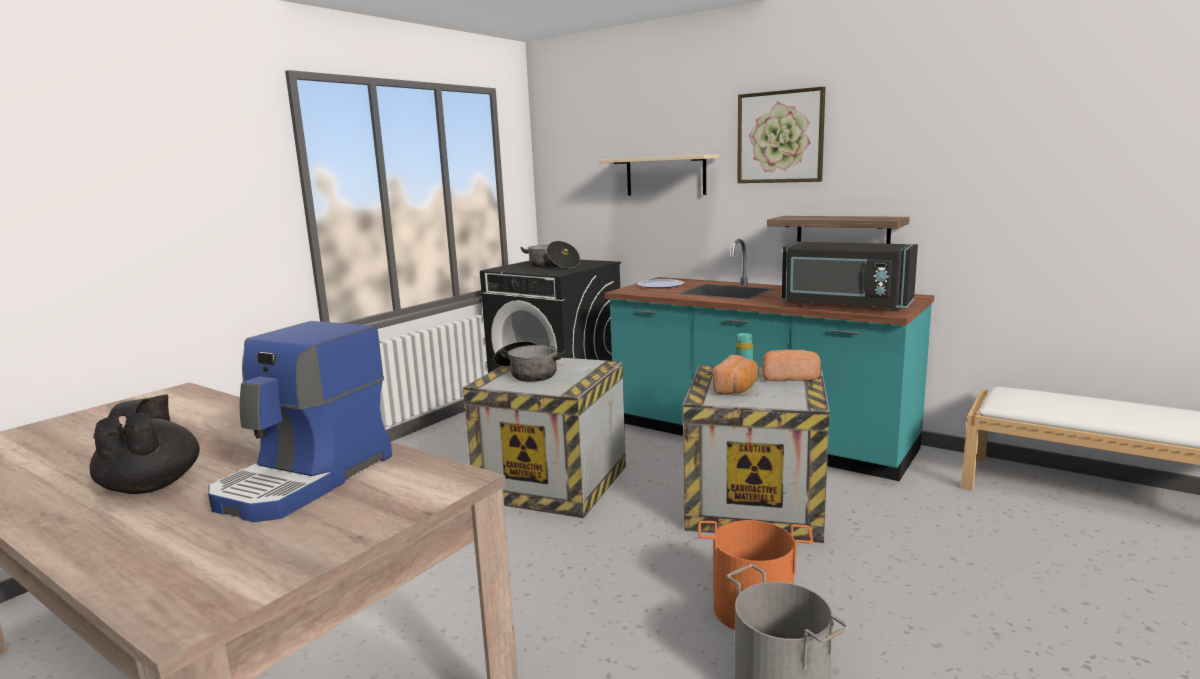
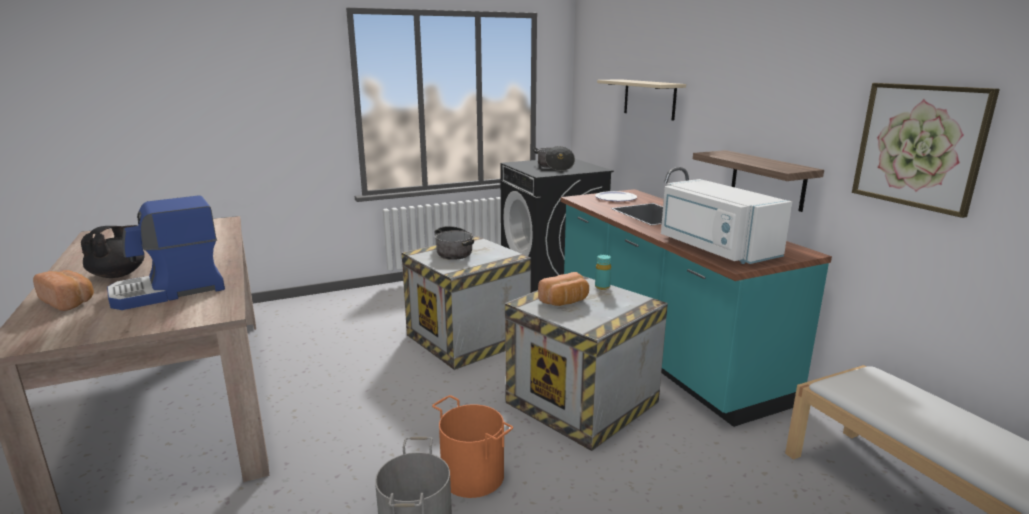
camera: 30 degrees right, 5 degrees up
picture [737,86,825,183] -> picture moved to [852,83,1000,218]
bread [762,350,821,381] -> bread moved to [33,270,94,311]
black microwave [782,242,918,311] -> white microwave [661,179,792,264]

